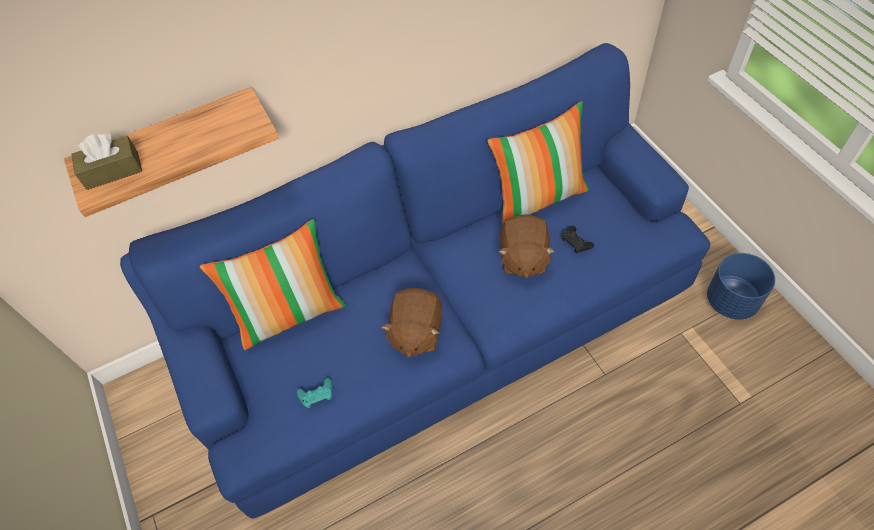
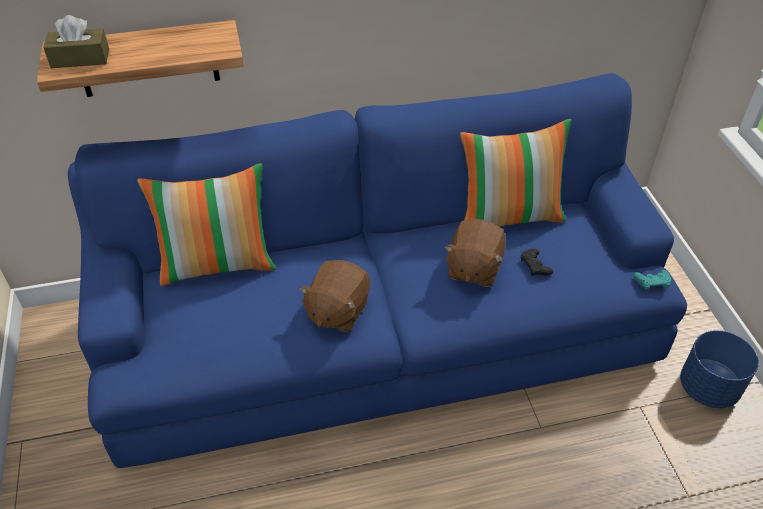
camera: 10 degrees right, 10 degrees down
turquoise game controller [297,378,332,408] -> turquoise game controller moved to [633,270,671,291]

